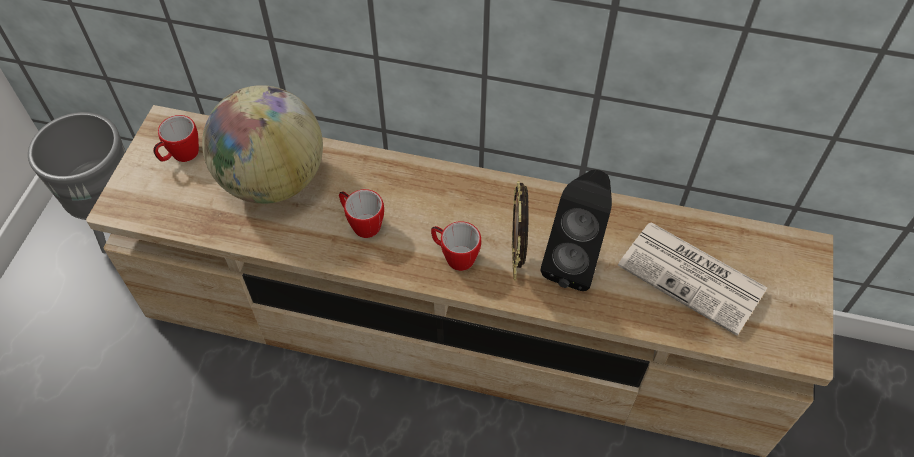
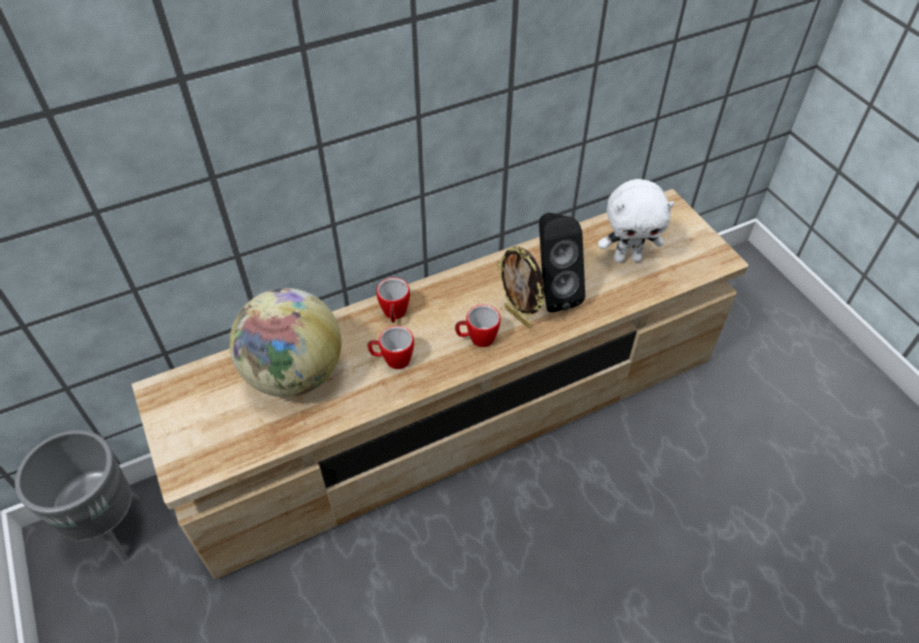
camera: 40 degrees left, 5 degrees down
mug [153,115,199,162] -> mug moved to [376,277,410,323]
newspaper [617,222,768,336] -> white plush toy [598,179,674,263]

